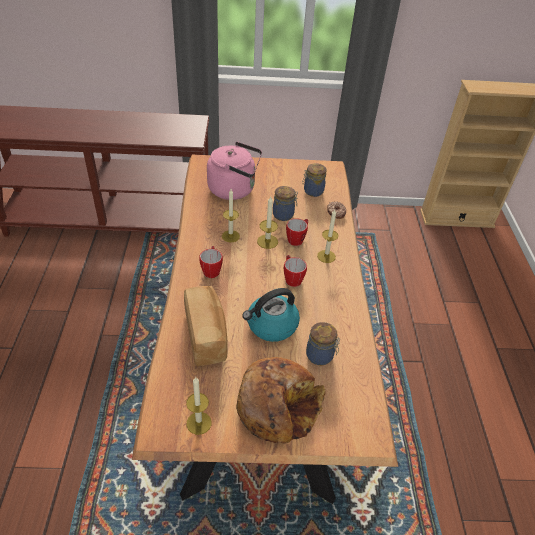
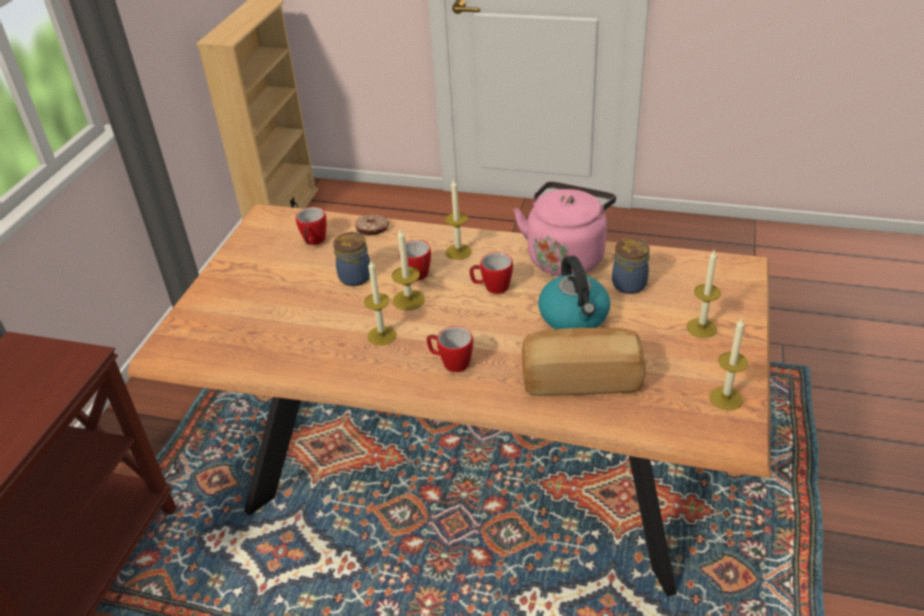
camera: 70 degrees left, 5 degrees down
pink kettle [207,142,262,200] -> pink kettle moved to [514,181,616,276]
bread [236,357,326,444] -> candle [687,249,721,338]
jar [302,163,327,197] -> mug [296,207,327,245]

